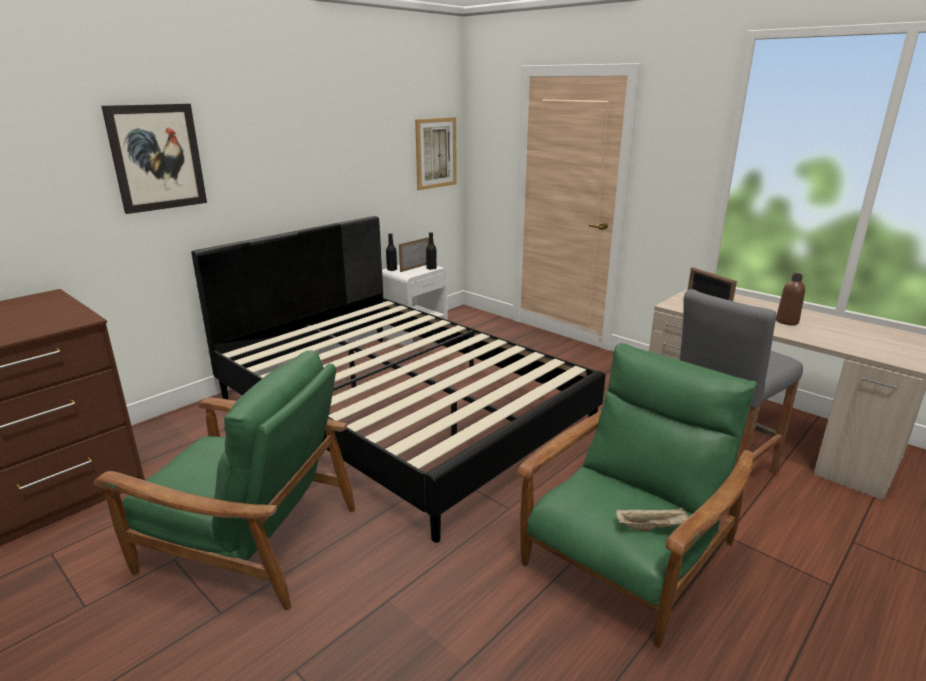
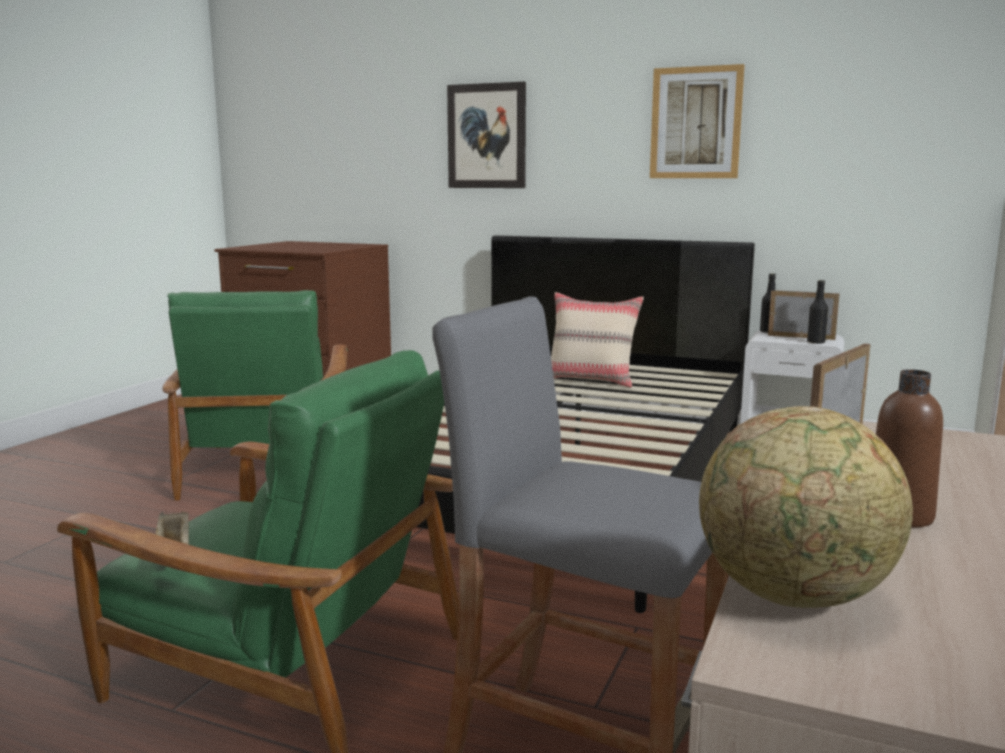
camera: 70 degrees right, 10 degrees down
picture [415,117,457,190] -> picture moved to [650,64,745,178]
none -> beige pillow [551,292,644,388]
none -> globe [699,406,913,608]

